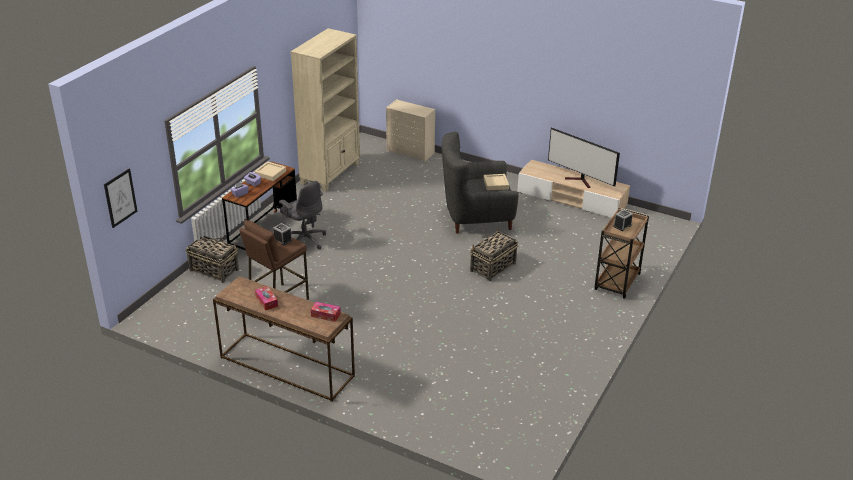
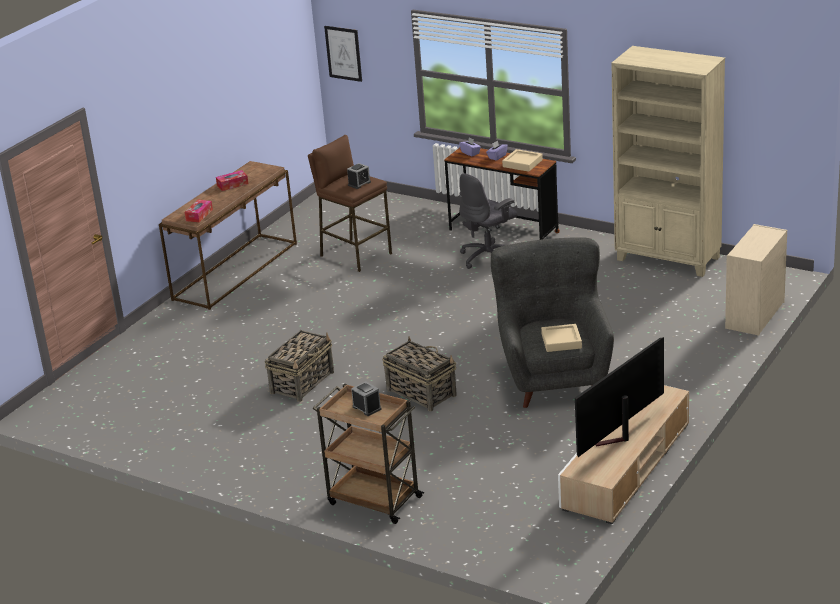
camera: 95 degrees right, 5 degrees down
basket [186,236,239,283] -> basket moved to [265,330,334,402]

